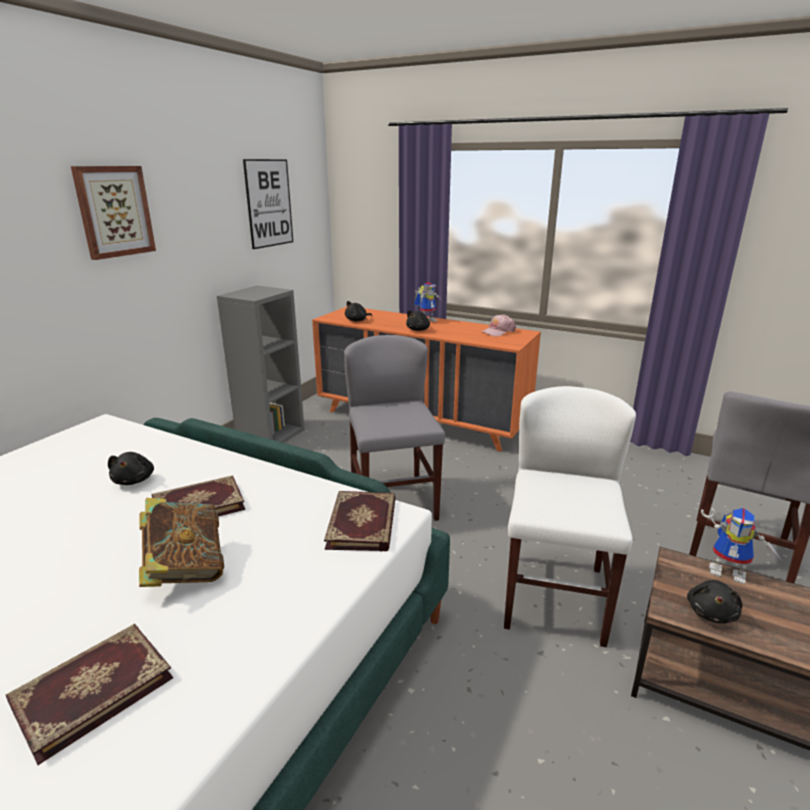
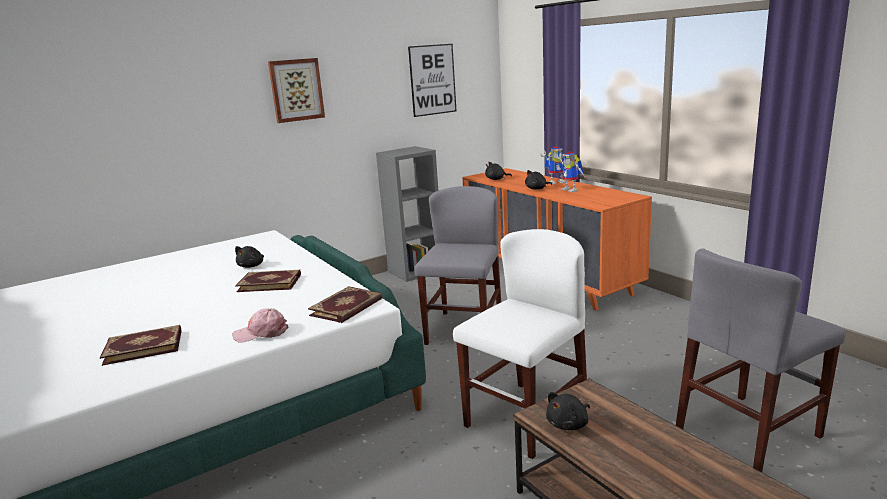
camera: 30 degrees right, 5 degrees down
book [139,498,224,587] -> none
pink cap [481,314,516,336] -> pink cap moved to [232,308,288,343]
toy robot [701,508,783,585] -> toy robot moved to [557,151,585,192]

